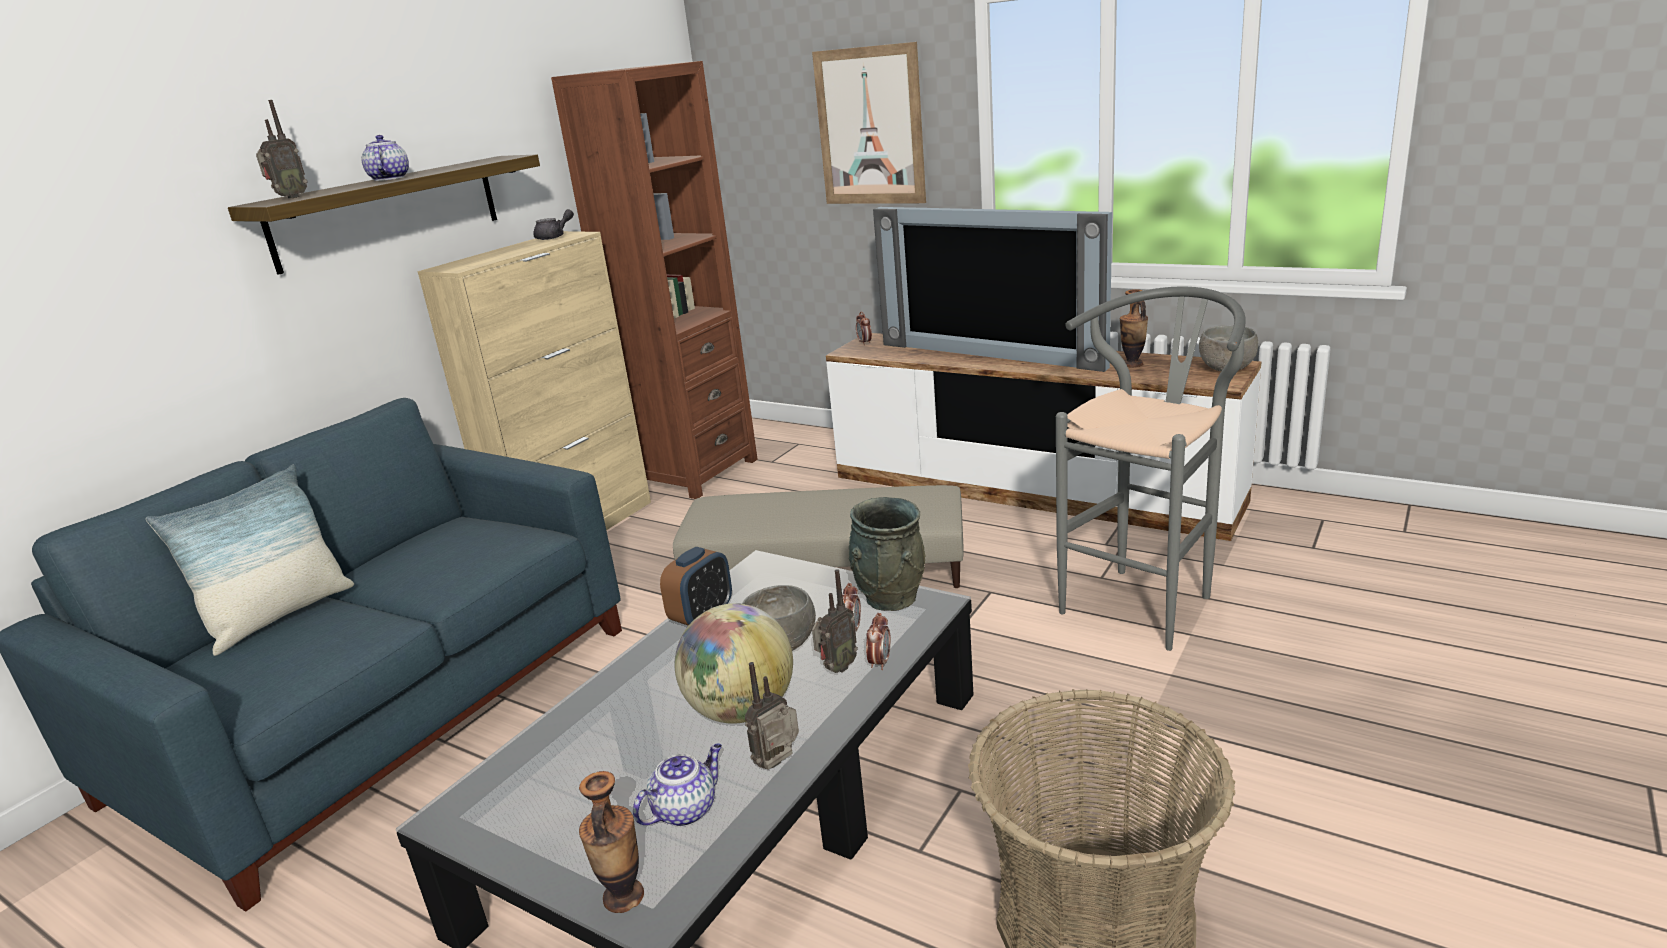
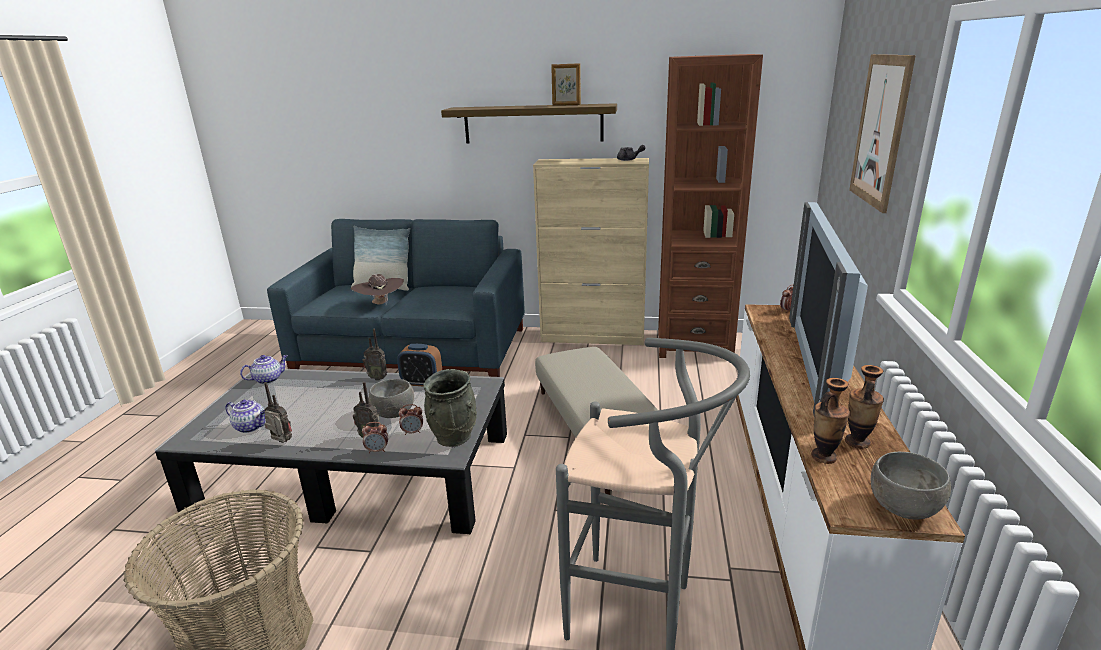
camera: 65 degrees right, 0 degrees up
radio [256,100,307,198] -> radio moved to [362,329,387,381]
teapot [361,135,409,181] -> teapot moved to [240,355,288,384]
vase [579,771,644,913] -> vase moved to [811,378,850,464]
globe [675,603,793,724] -> none
none -> brown hat [351,274,404,305]
none -> picture frame [551,63,581,106]

